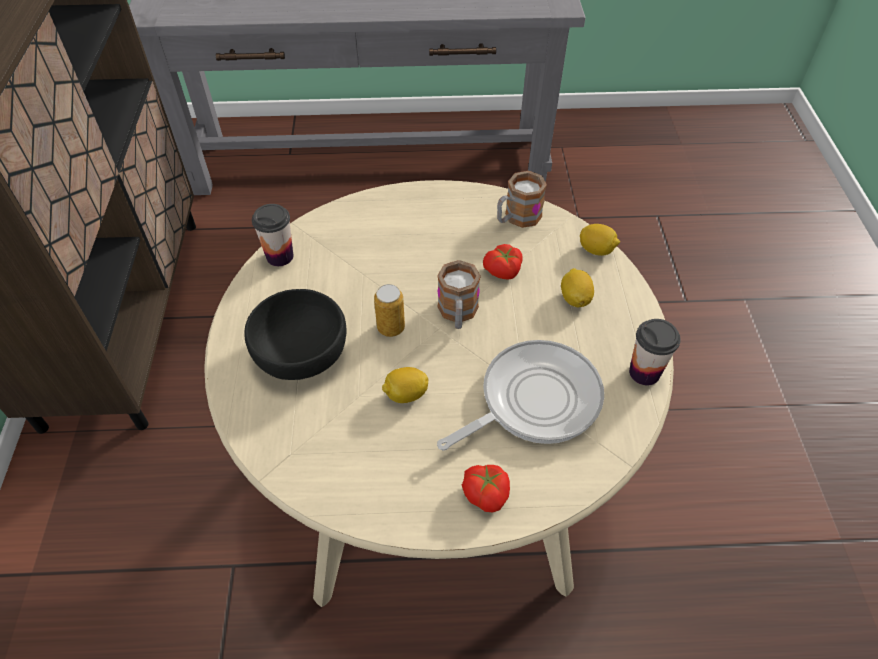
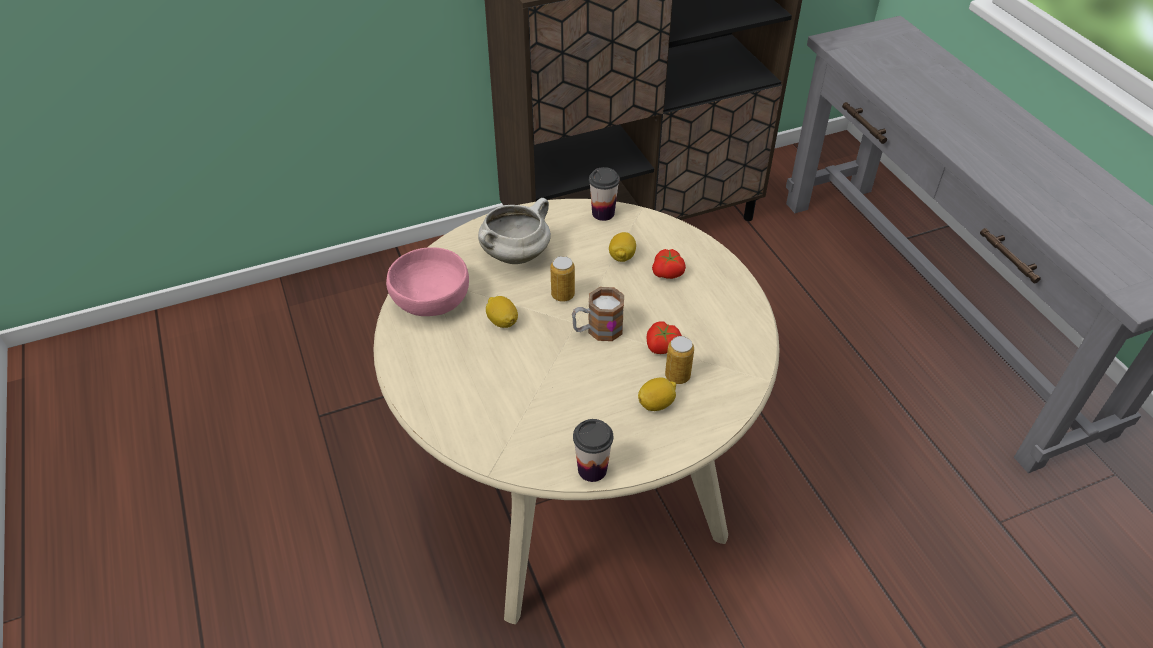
camera: 70 degrees right, 5 degrees down
black bowl [244,289,347,380] -> white cooking pot [478,198,551,264]
frying pan [437,340,604,451] -> none
tomato [462,465,510,513] -> tomato moved to [652,249,686,279]
mug [497,171,547,228] -> none
lemon [580,224,620,256] -> lemon moved to [609,232,636,262]
none -> pink bowl [386,247,469,316]
none -> can [665,336,694,384]

